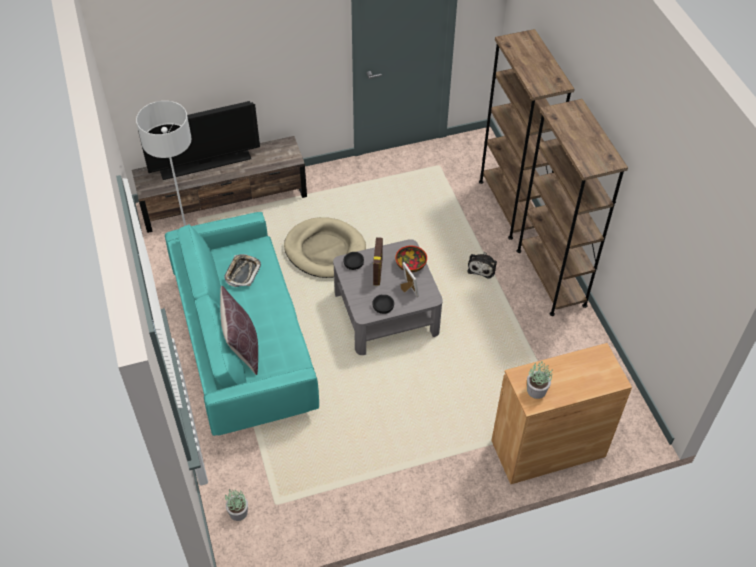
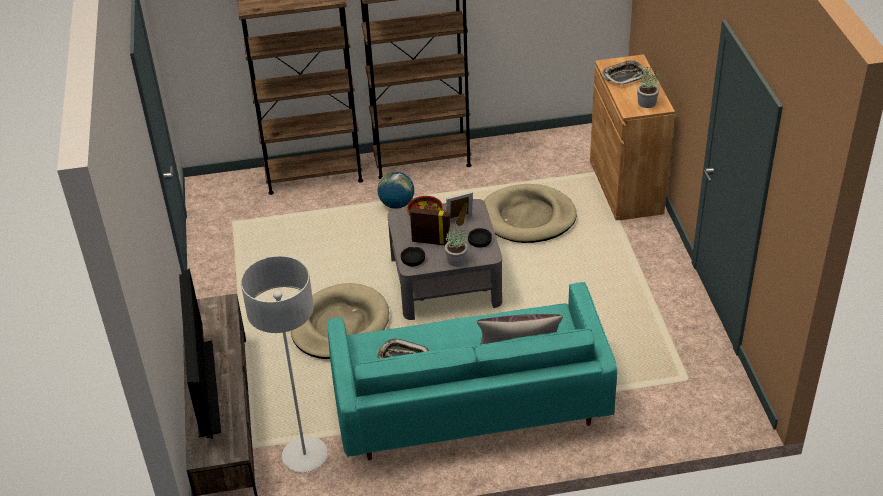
camera: 80 degrees left, 10 degrees down
potted plant [225,489,248,521] -> potted plant moved to [445,227,468,267]
plush toy [468,252,497,279] -> globe [377,172,415,209]
none -> beige dog bed [484,184,577,243]
none -> tray [602,60,648,86]

